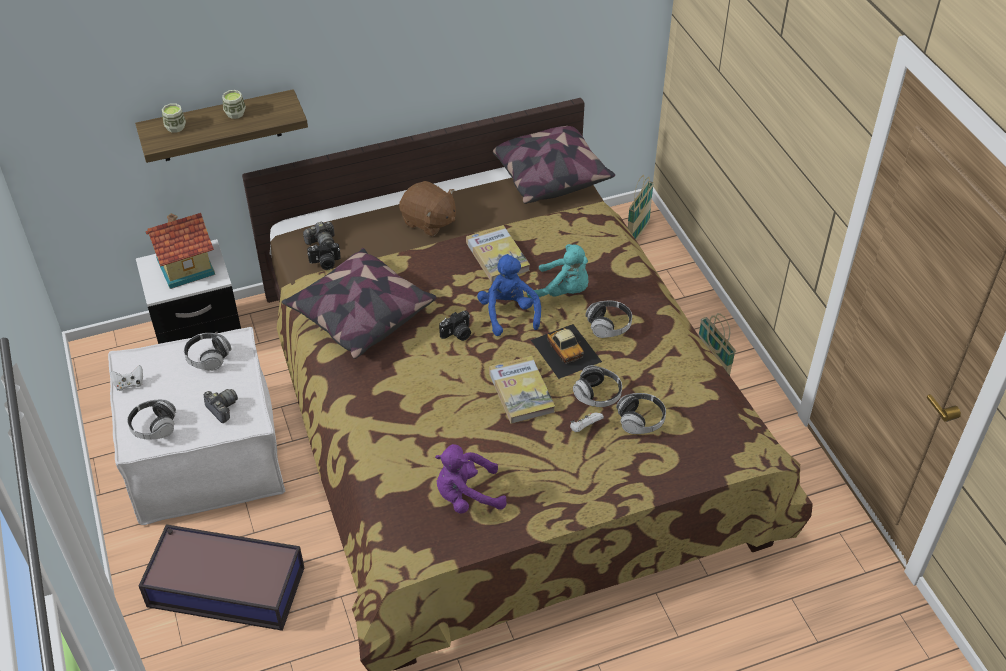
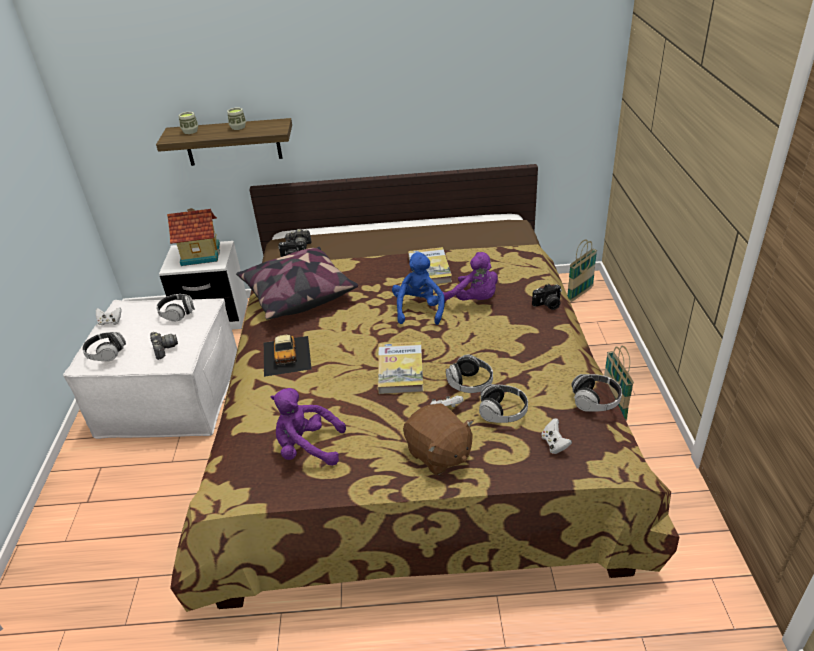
camera: 20 degrees right, 10 degrees down
storage box [139,524,304,631] -> none
brown plush toy [399,181,456,237] -> brown plush toy moved to [403,403,474,476]
camera [439,311,471,341] -> camera moved to [532,284,562,310]
pillow [493,126,615,204] -> none
turquoise plush toy [527,244,589,298] -> purple plush toy [443,252,498,301]
toy car [531,324,602,379] -> toy car moved to [264,335,311,377]
headphones [585,301,632,338] -> headphones moved to [571,374,622,412]
none -> white game controller [541,418,572,454]

